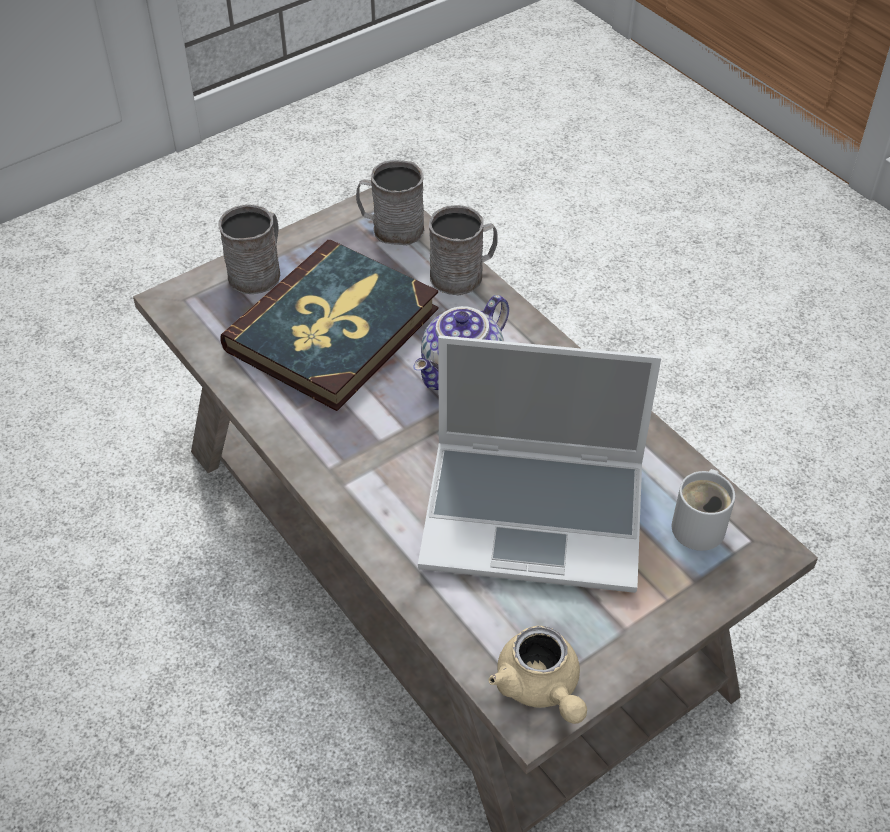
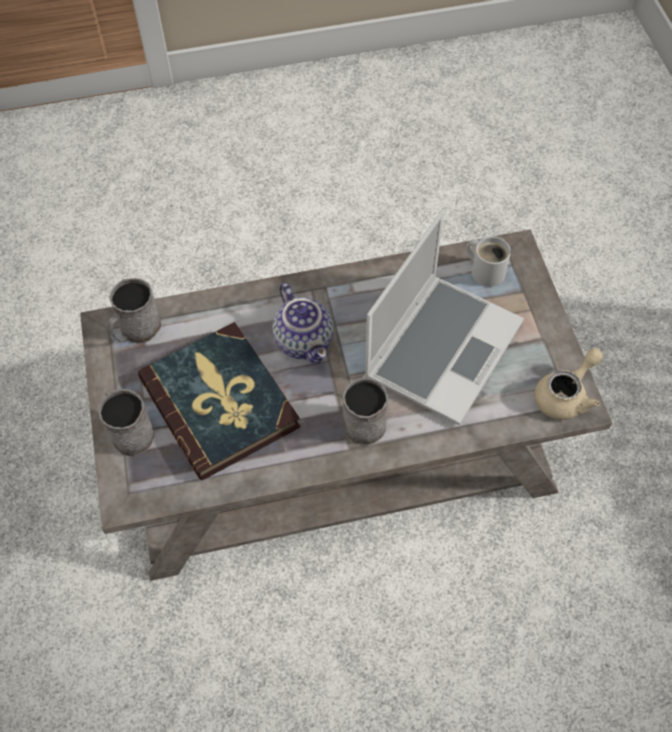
camera: 65 degrees left, 10 degrees up
grey mug [429,205,498,295] -> grey mug moved to [343,375,388,445]
beige teapot [489,626,587,724] -> beige teapot turned 45 degrees counterclockwise [534,348,603,420]

